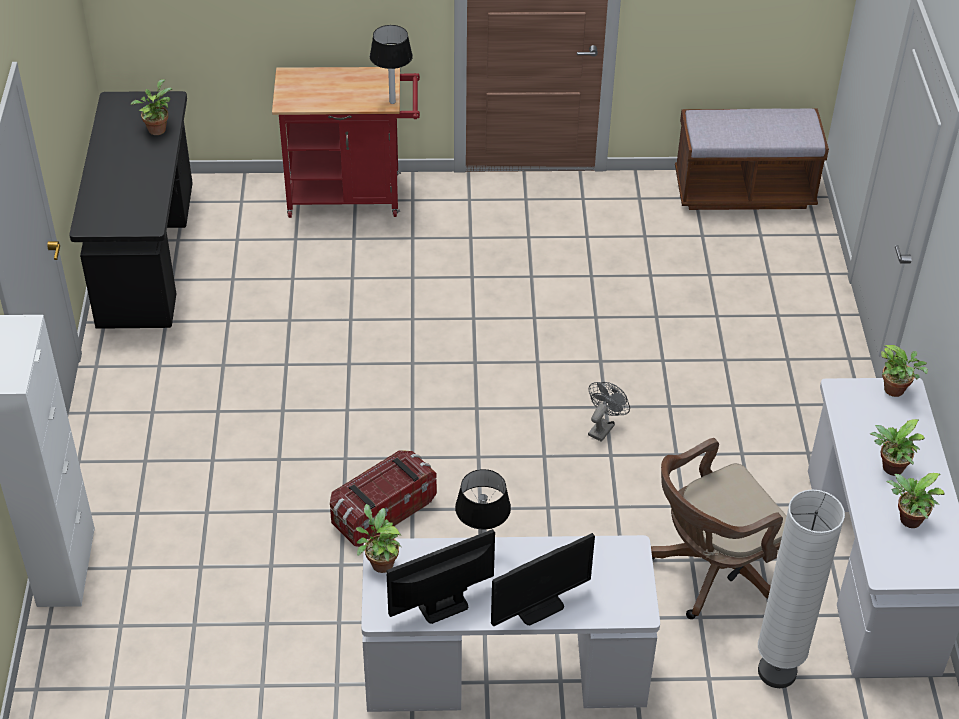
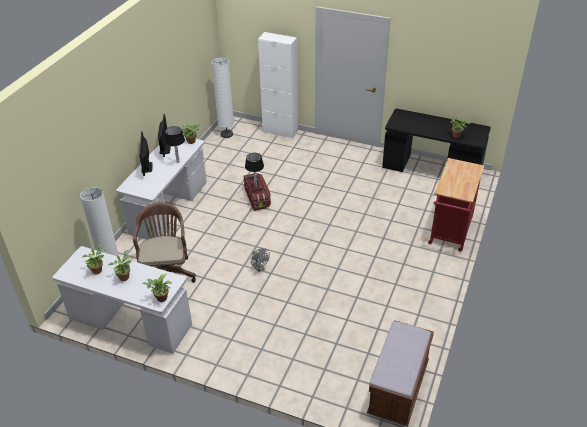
camera: 115 degrees right, 5 degrees down
table lamp [370,25,413,104] -> table lamp moved to [245,153,264,187]
none -> white floor lamp [212,58,234,138]

